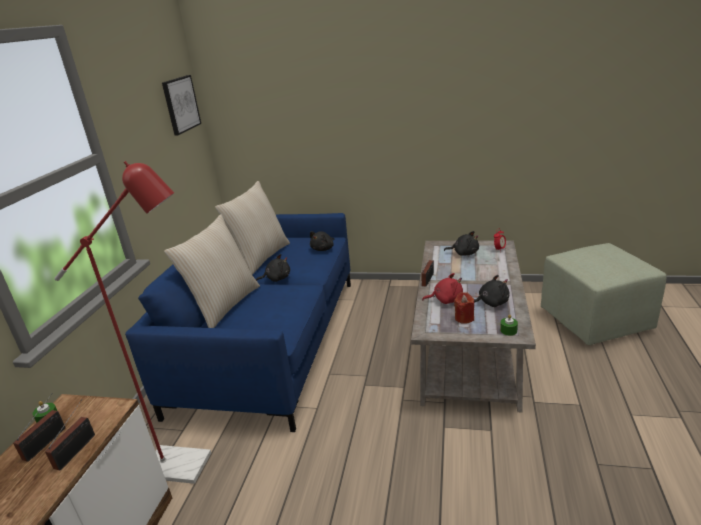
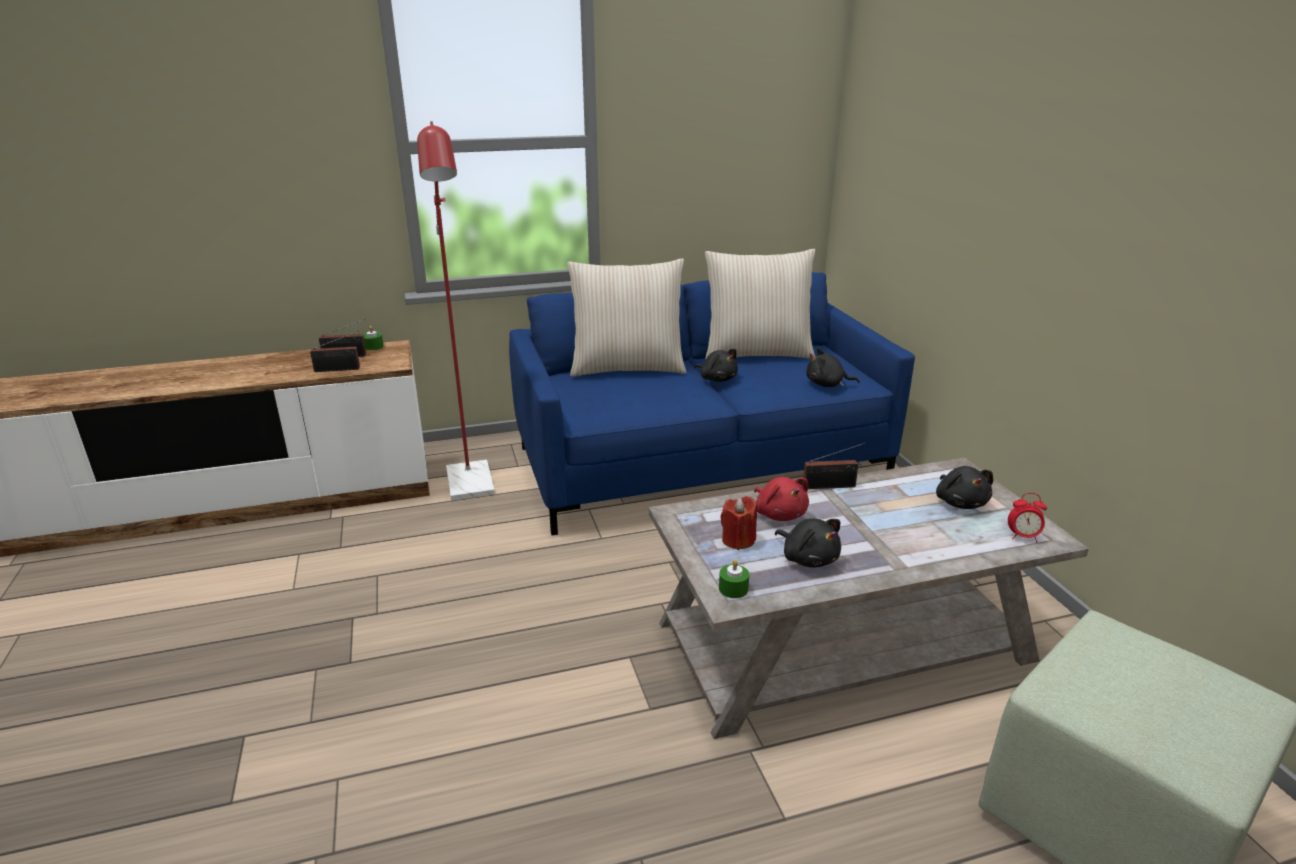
camera: 60 degrees right, 0 degrees up
picture [162,75,201,136] -> none

